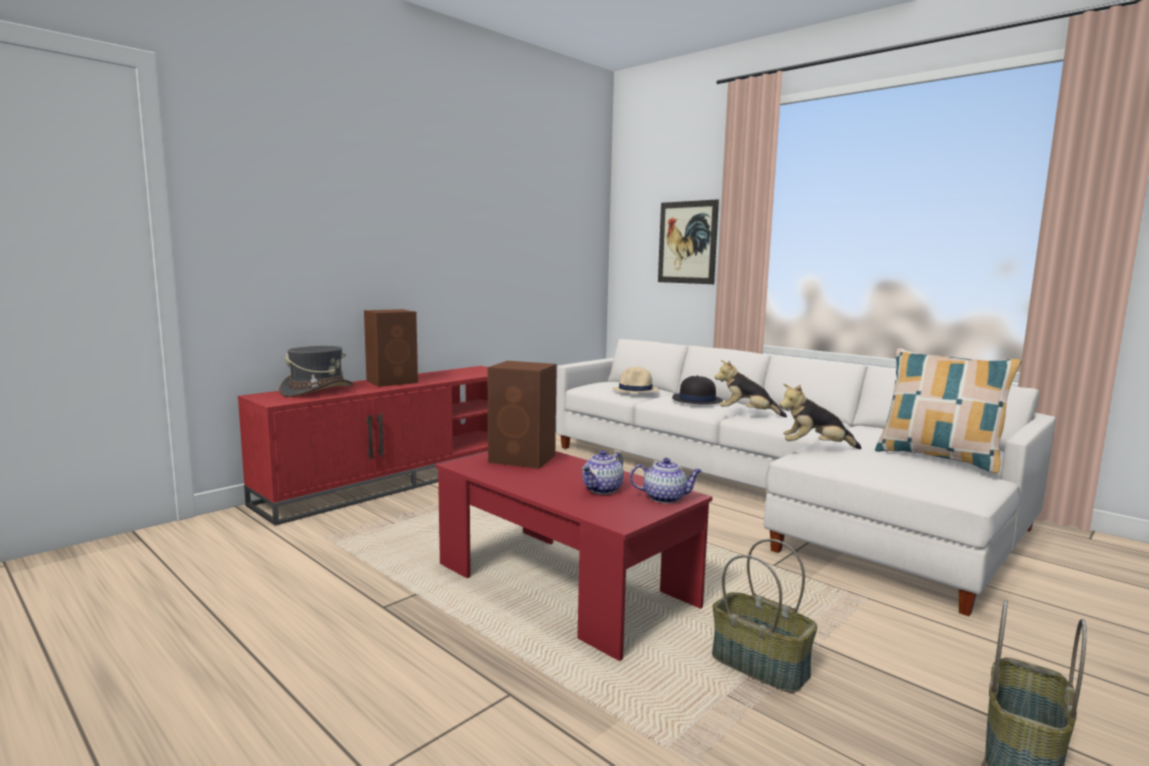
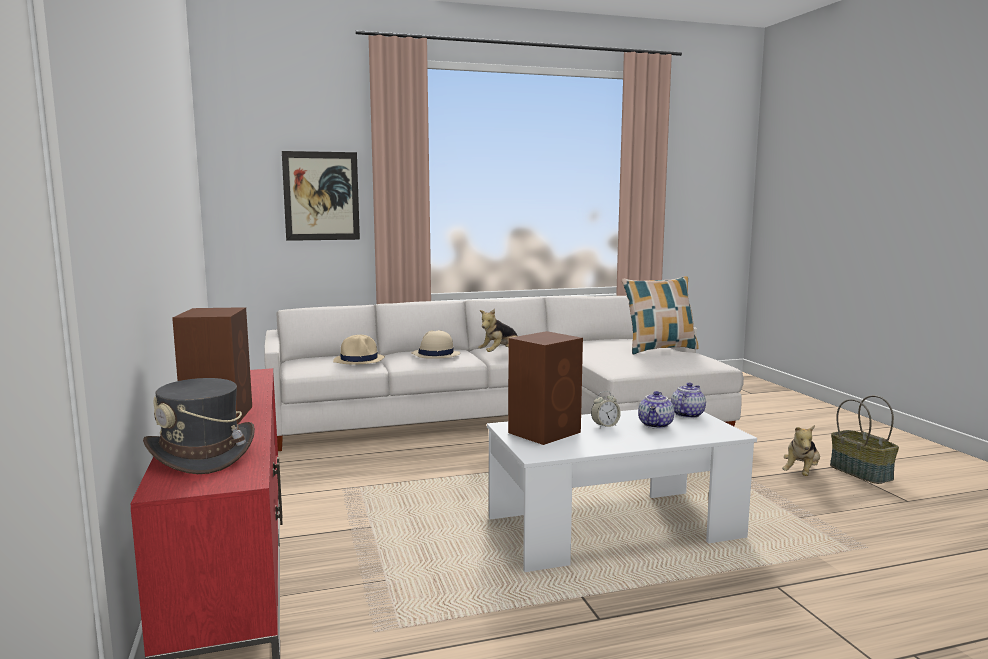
camera: 60 degrees left, 0 degrees up
red coffee table [436,451,712,661] -> white coffee table [487,410,757,572]
teapot [582,450,624,494] -> teapot turned 45 degrees clockwise [638,391,674,429]
black hat [672,375,723,404] -> beige hat [411,330,460,359]
basket [712,539,818,693] -> none
plush toy [779,383,862,449] -> plush toy moved to [782,425,820,476]
none -> alarm clock [591,391,621,428]

